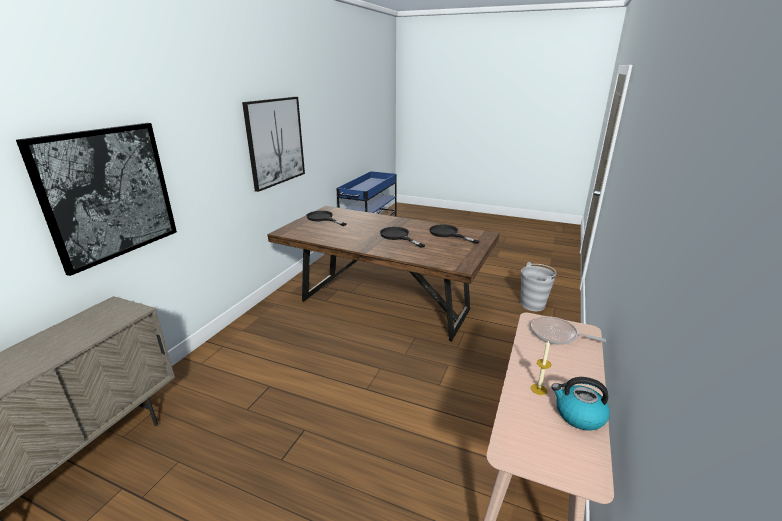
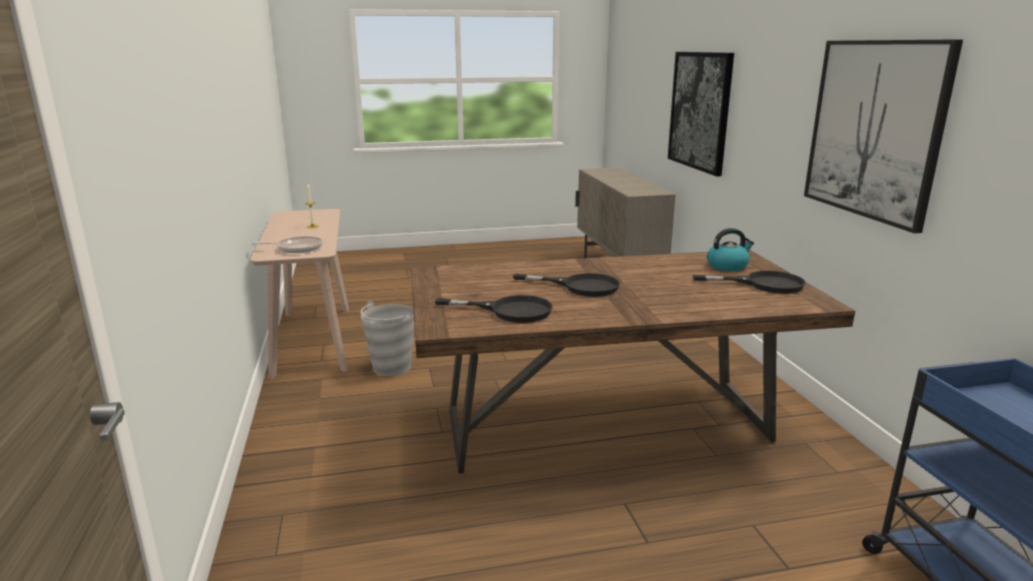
camera: 145 degrees right, 5 degrees down
grey bucket [521,262,556,311] -> grey bucket moved to [360,300,414,376]
kettle [551,377,610,430] -> kettle moved to [707,228,754,271]

